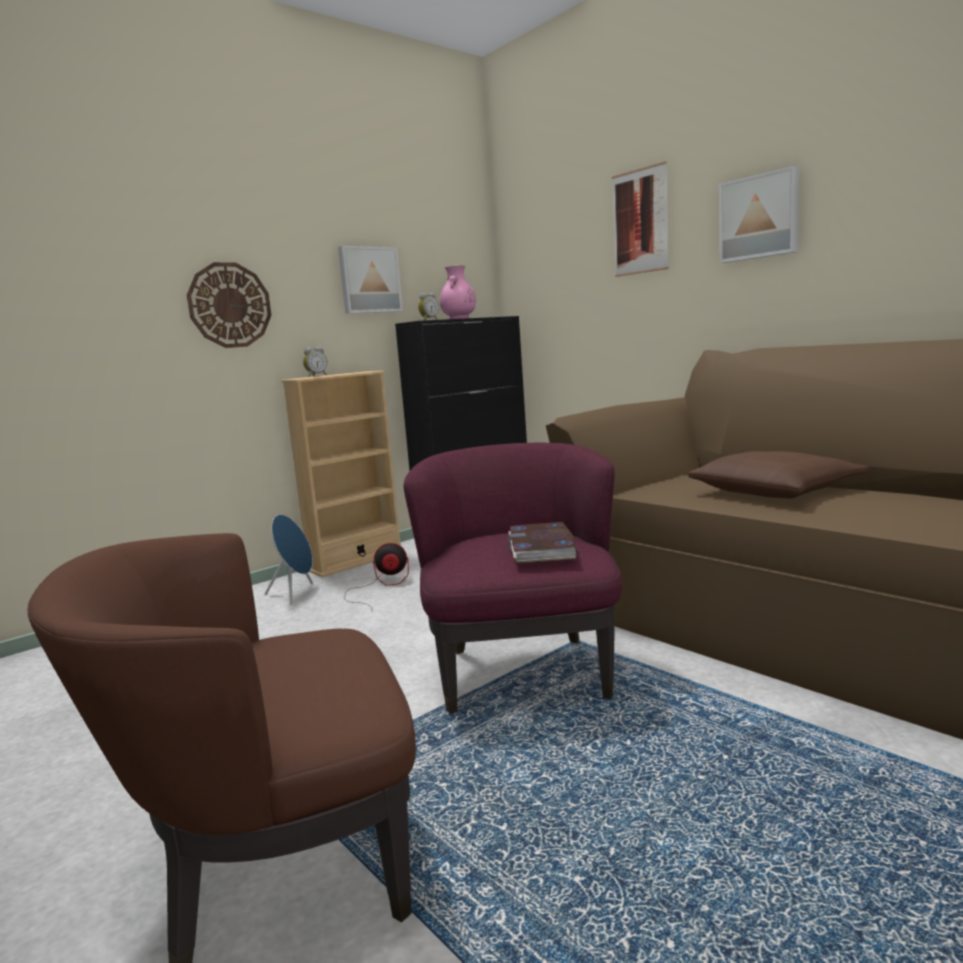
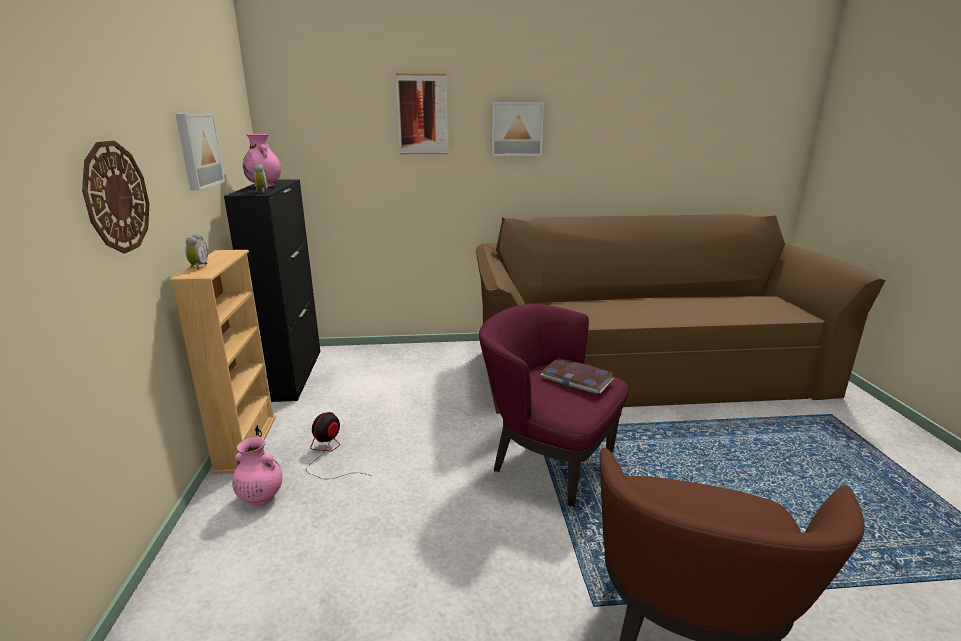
camera: 55 degrees left, 10 degrees up
blue speaker [265,515,313,605] -> pink vase [232,437,283,506]
brown pillow [688,451,870,499] -> none

